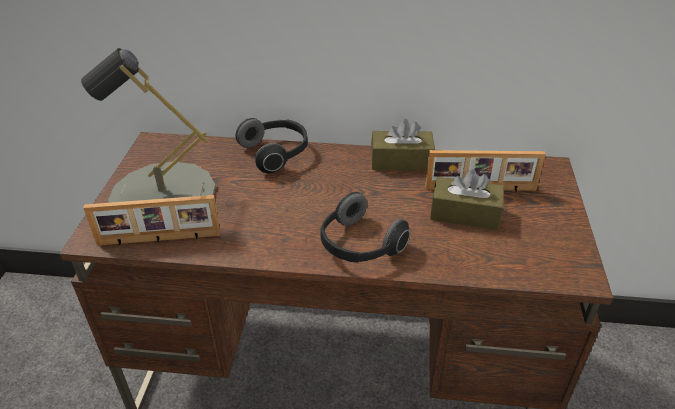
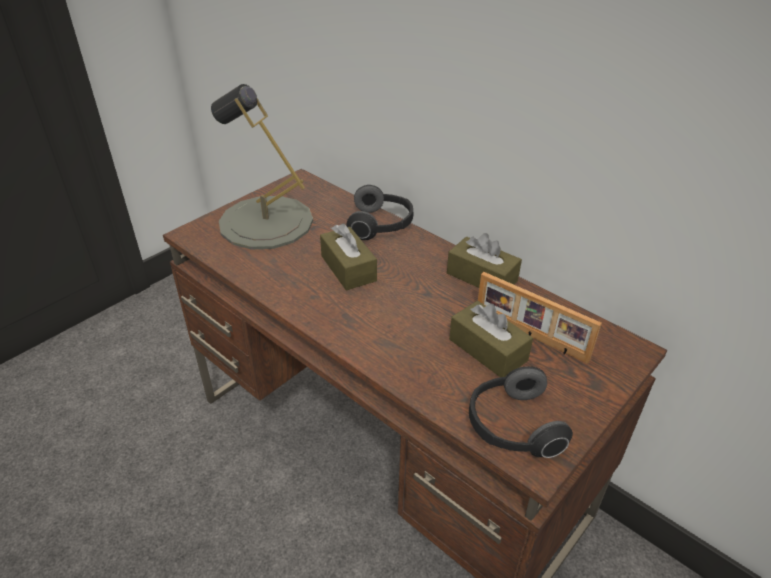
camera: 35 degrees right, 0 degrees up
picture frame [83,195,221,246] -> none
headphones [320,192,410,263] -> headphones moved to [469,366,573,458]
none -> brown tissue box [320,224,377,291]

